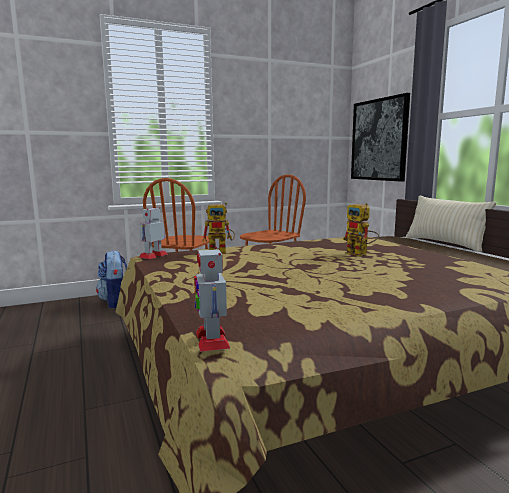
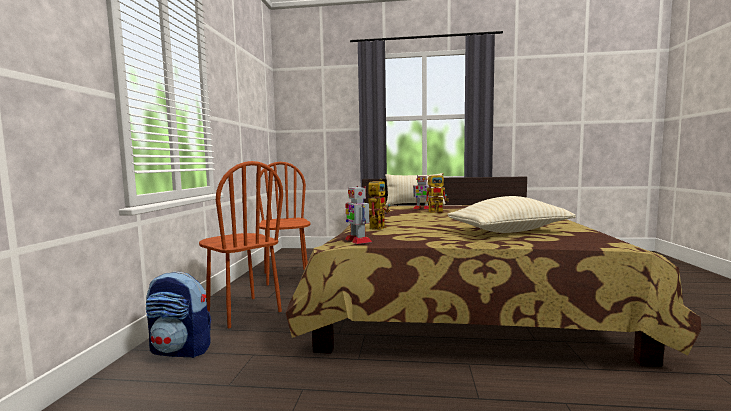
camera: 60 degrees left, 5 degrees down
toy robot [194,247,230,352] -> toy robot moved to [413,175,431,209]
picture [351,93,410,182] -> none
none -> beige pillow [447,196,576,233]

